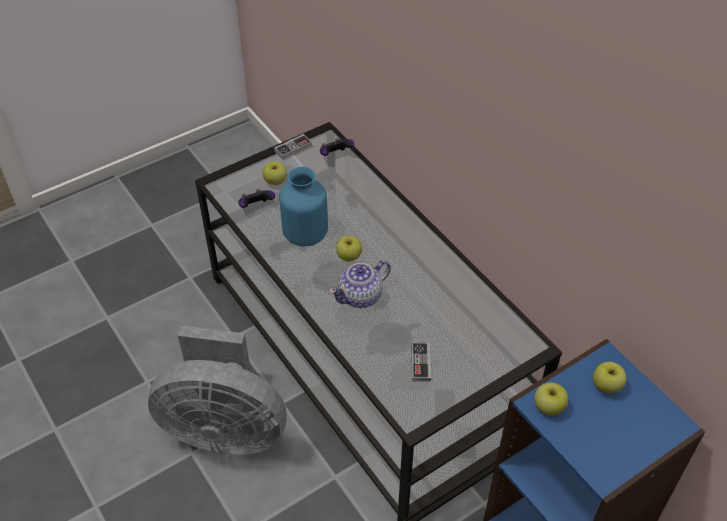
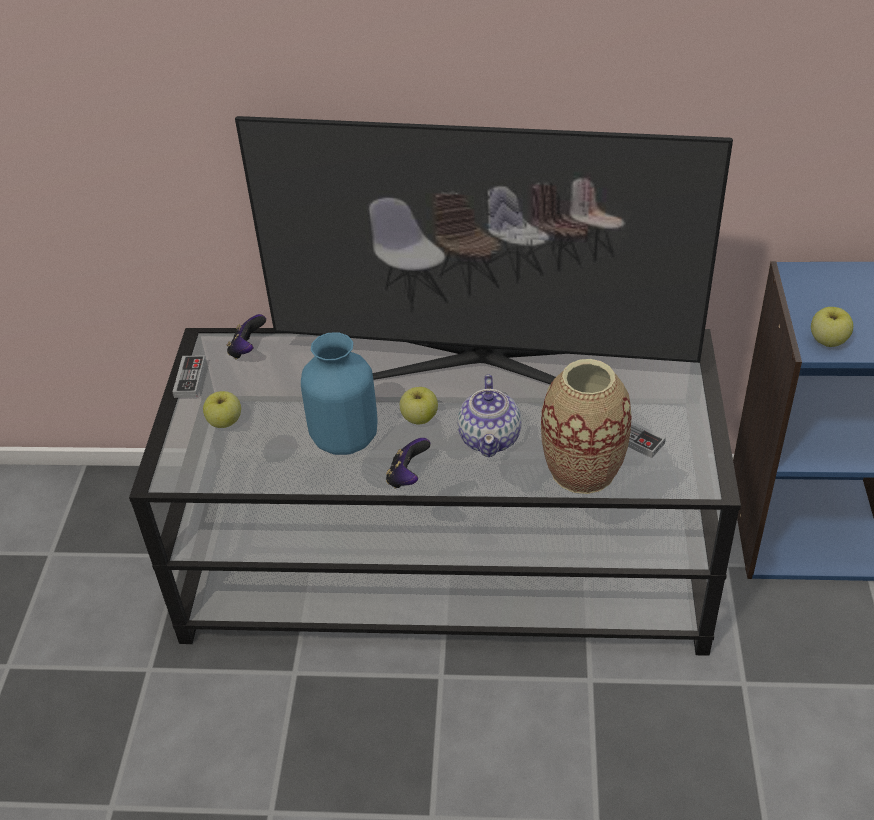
camera: 50 degrees left, 5 degrees down
grey fan [148,326,287,455] -> none
game controller [238,189,275,208] -> game controller moved to [386,438,430,489]
apple [593,362,626,394] -> none
none -> television [235,116,733,384]
none -> vase [541,359,632,494]

